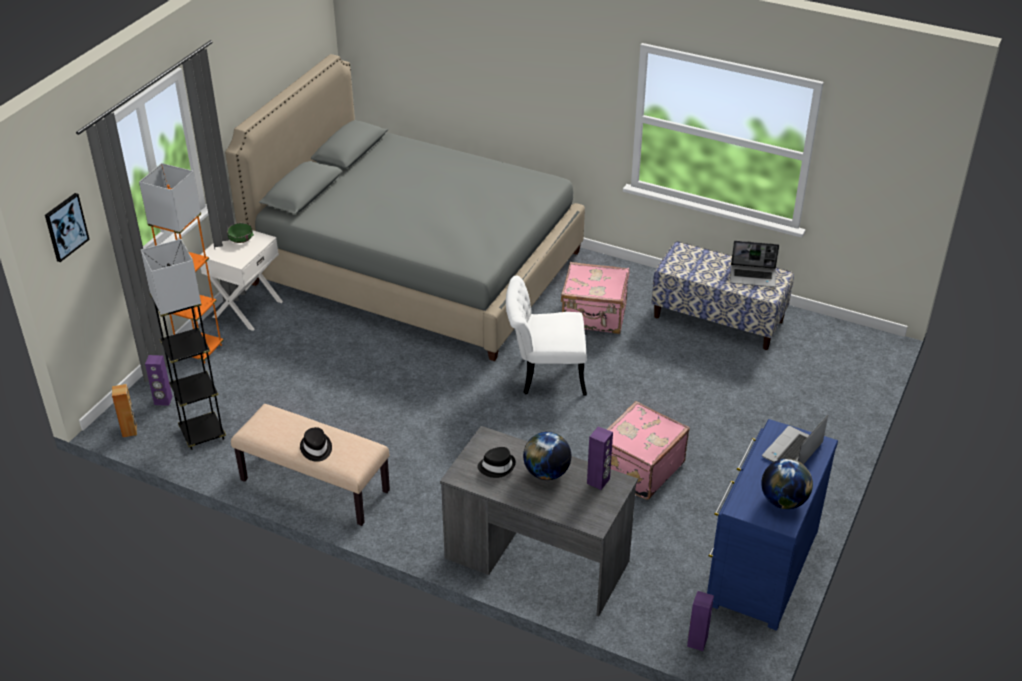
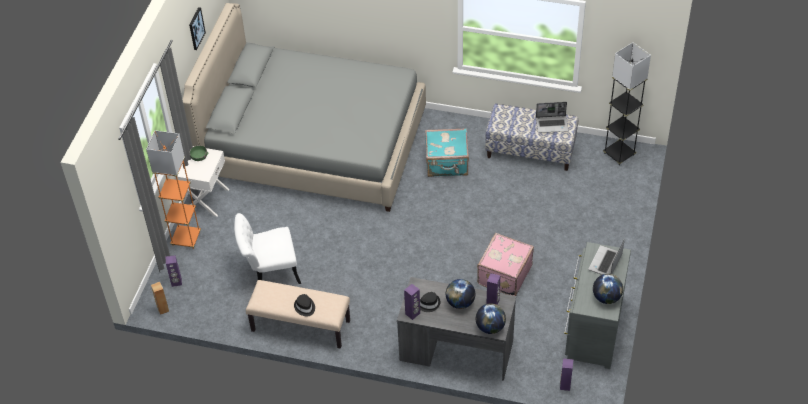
camera: 10 degrees left, 10 degrees up
picture [45,193,90,262] -> picture moved to [189,7,206,50]
grey floor lamp [141,239,226,450] -> grey floor lamp moved to [603,42,651,165]
white chair [506,276,587,395] -> white chair moved to [234,213,301,284]
pink suitcase [561,262,629,334] -> turquoise suitcase [425,128,469,177]
blue dresser [707,419,838,630] -> grey dresser [564,242,631,369]
none -> purple speaker [404,284,420,320]
none -> globe [476,304,506,334]

